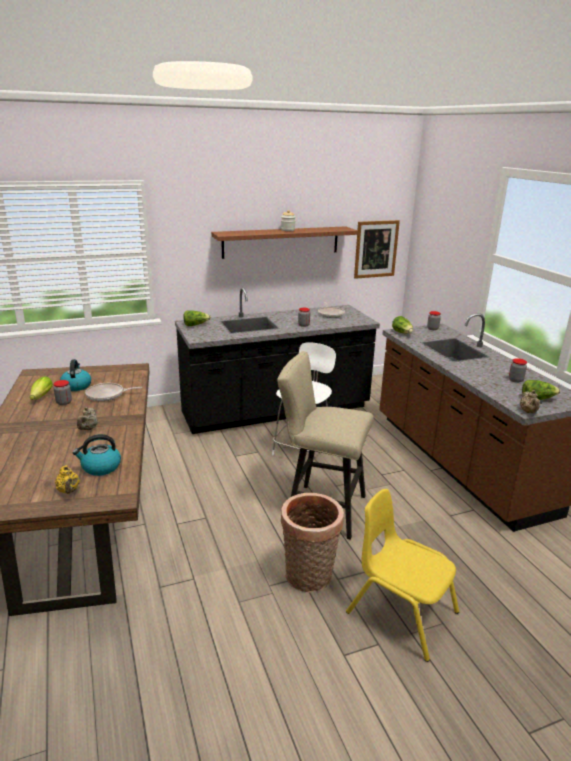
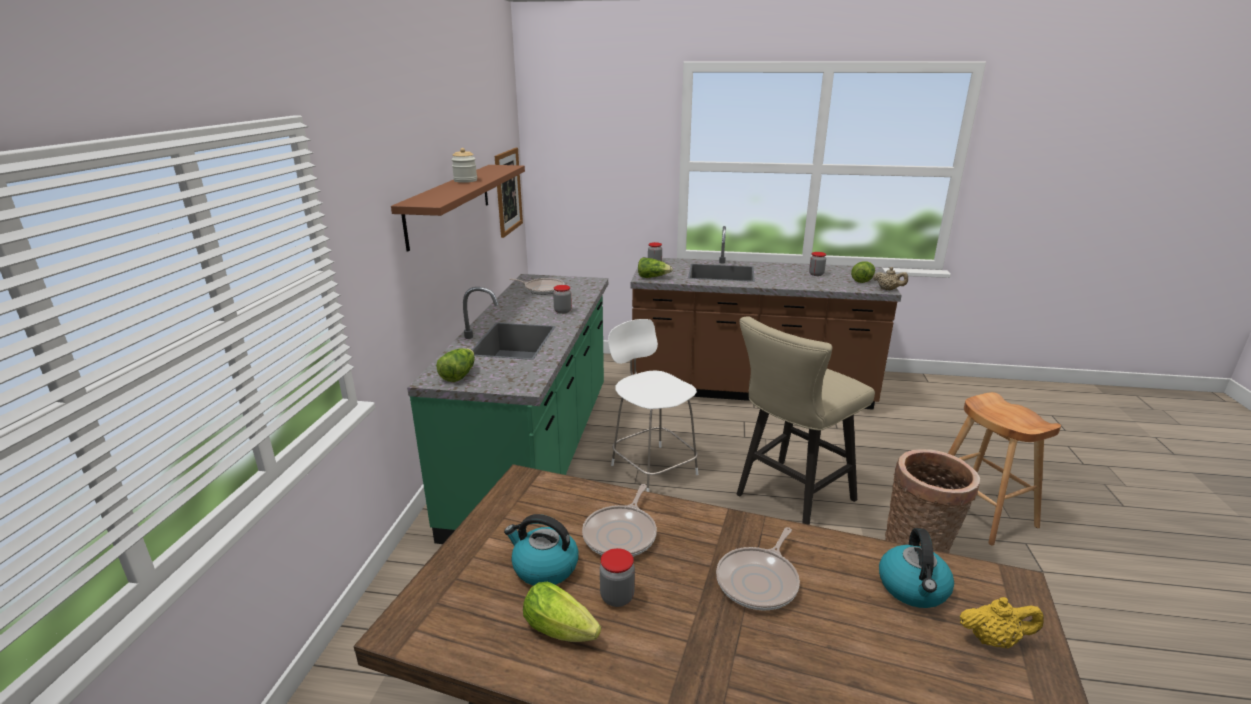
camera: 60 degrees left, 0 degrees up
beige teapot [77,407,98,430] -> frying pan [716,527,800,611]
black counter [175,288,380,434] -> green counter [407,274,608,544]
yellow chair [346,489,459,662] -> brown stool [948,392,1061,546]

